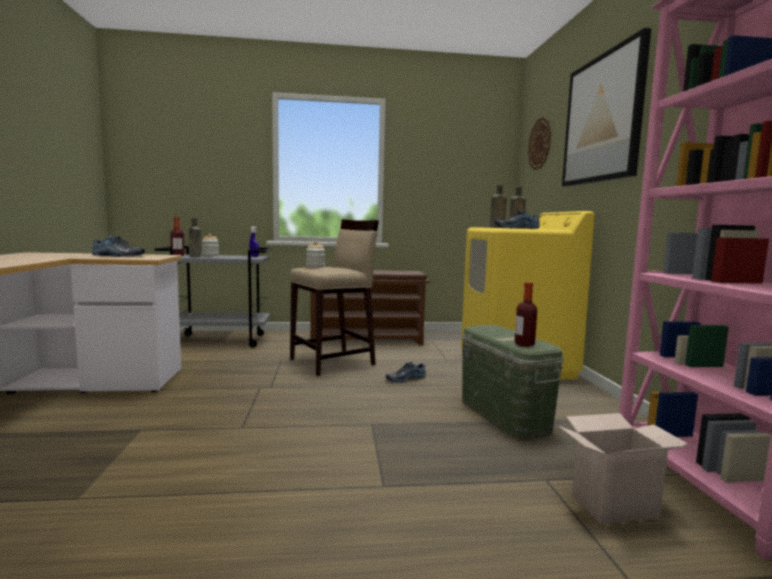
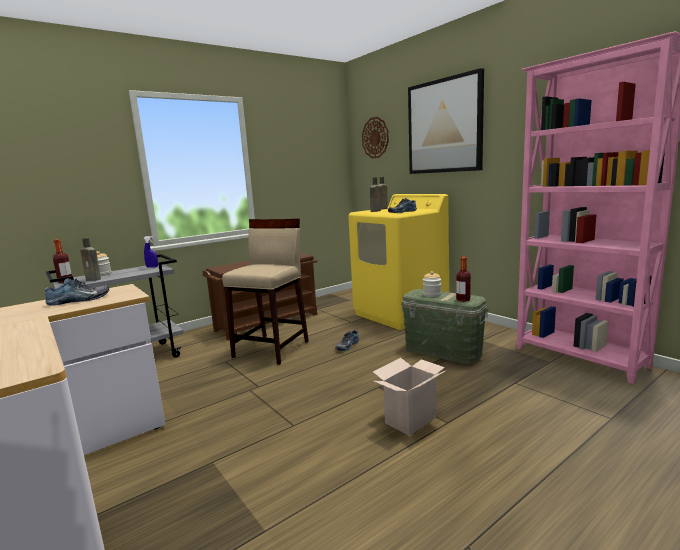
camera: 30 degrees left, 5 degrees up
jar [306,241,325,268] -> jar moved to [423,271,441,297]
cardboard box [559,413,689,525] -> cardboard box moved to [373,358,447,436]

